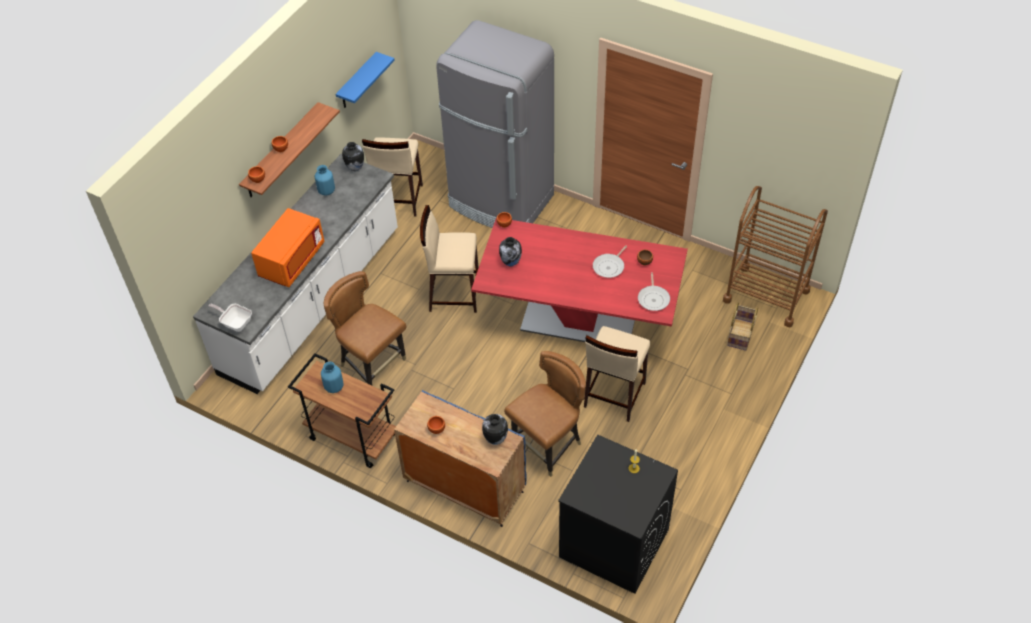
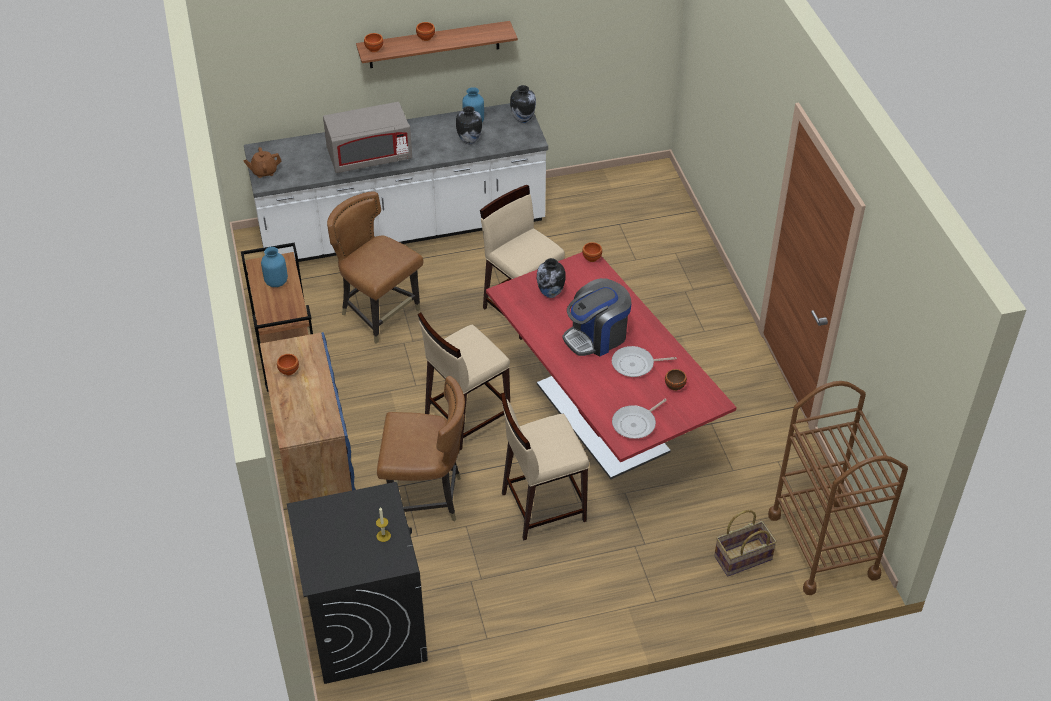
camera: 45 degrees right, 5 degrees down
frying pan [208,304,252,332] -> brown teapot [243,147,282,178]
orange microwave [251,208,324,287] -> grey microwave [323,102,412,173]
brown chair [324,271,406,386] -> brown chair turned 45 degrees counterclockwise [327,191,423,344]
blue shelf [336,52,395,108] -> none
beige stool [362,138,423,217] -> beige stool moved to [418,312,510,451]
grey fridge [436,20,554,228] -> none
vase [482,414,508,445] -> vase moved to [456,106,482,144]
none -> coffee machine [562,278,632,356]

